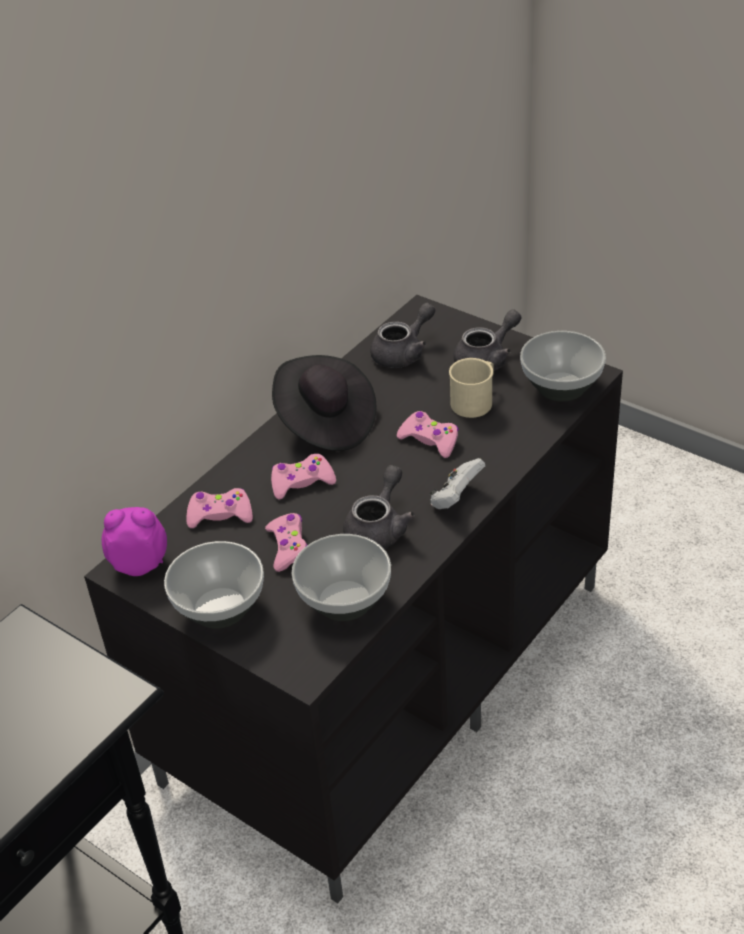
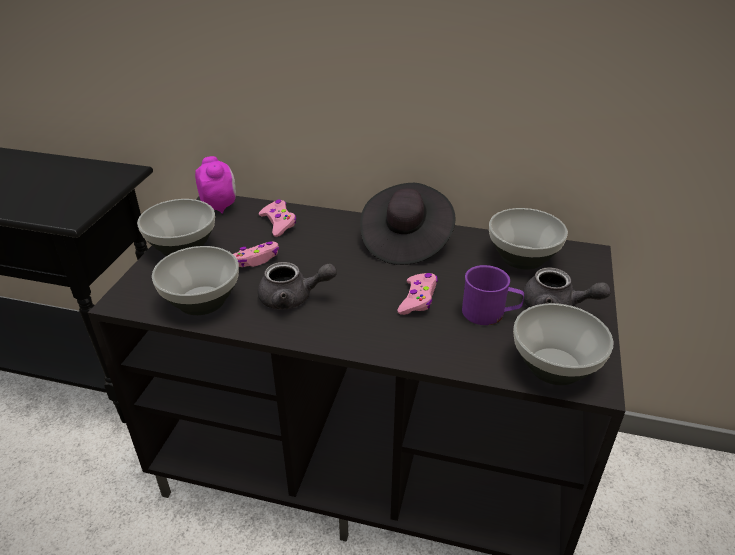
camera: 65 degrees right, 5 degrees down
pink game controller [271,454,336,500] -> none
grey teapot [370,303,435,368] -> bowl [489,208,568,270]
white game controller [429,458,485,509] -> none
beige mug [449,358,494,418] -> purple mug [462,265,524,325]

